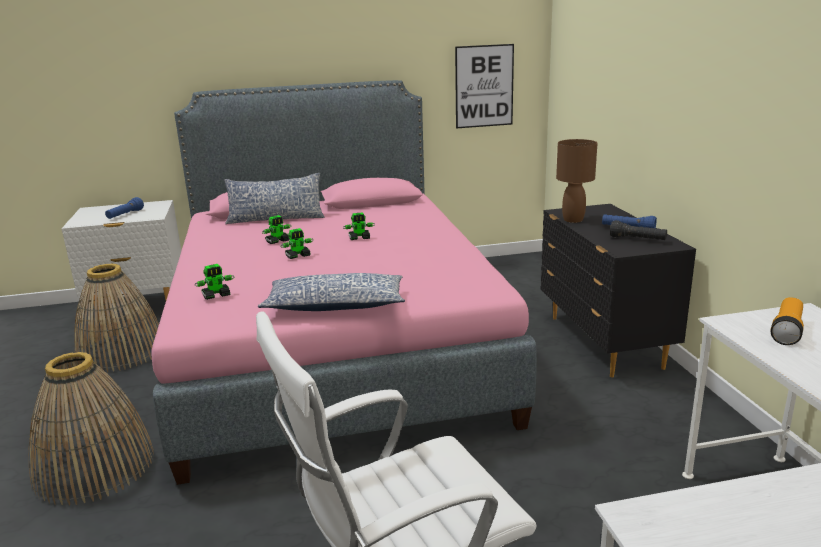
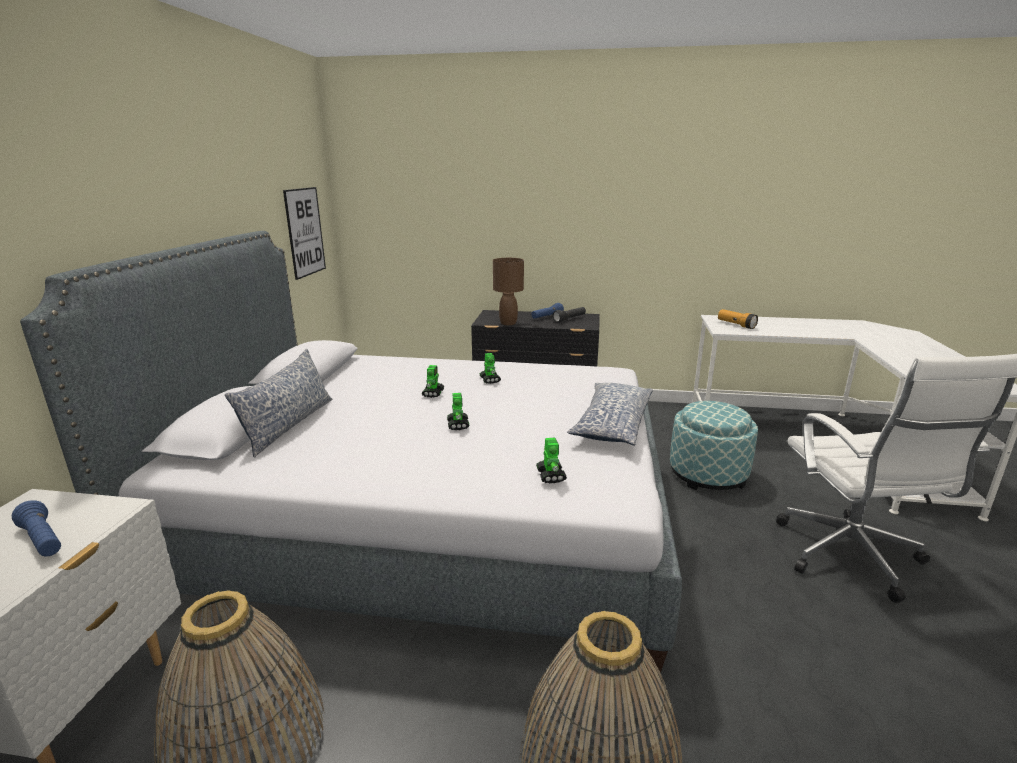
camera: 70 degrees left, 0 degrees up
pink bed [151,80,537,485] -> grey bed [20,231,682,673]
toy robot [262,215,291,244] -> toy robot moved to [479,353,501,384]
none -> ottoman [670,401,758,490]

